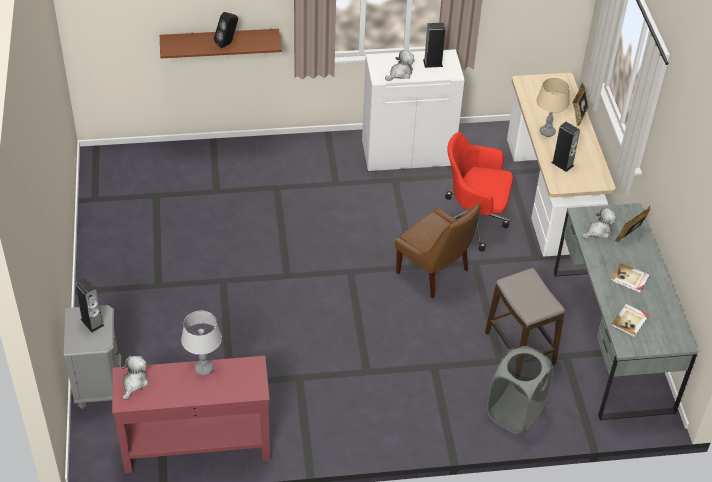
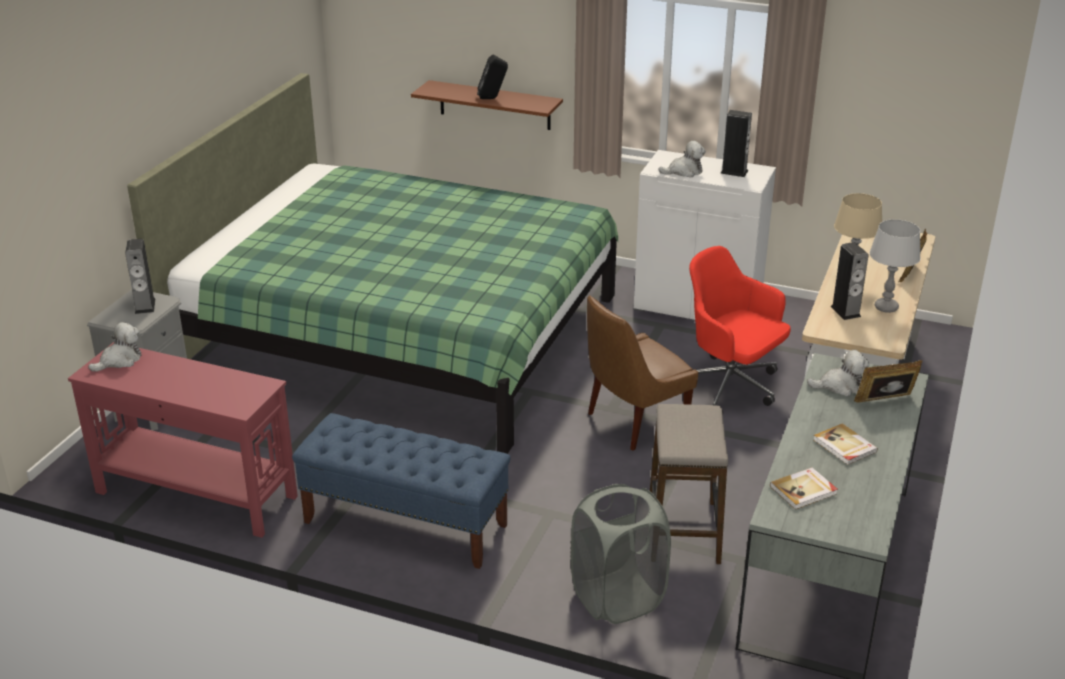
camera: 30 degrees right, 15 degrees down
grey table lamp [181,311,222,376] -> grey table lamp moved to [870,219,921,313]
brown chair [395,204,481,299] -> brown chair turned 75 degrees clockwise [587,295,698,451]
none -> green bed [127,73,618,454]
none -> blue bench [292,413,511,569]

